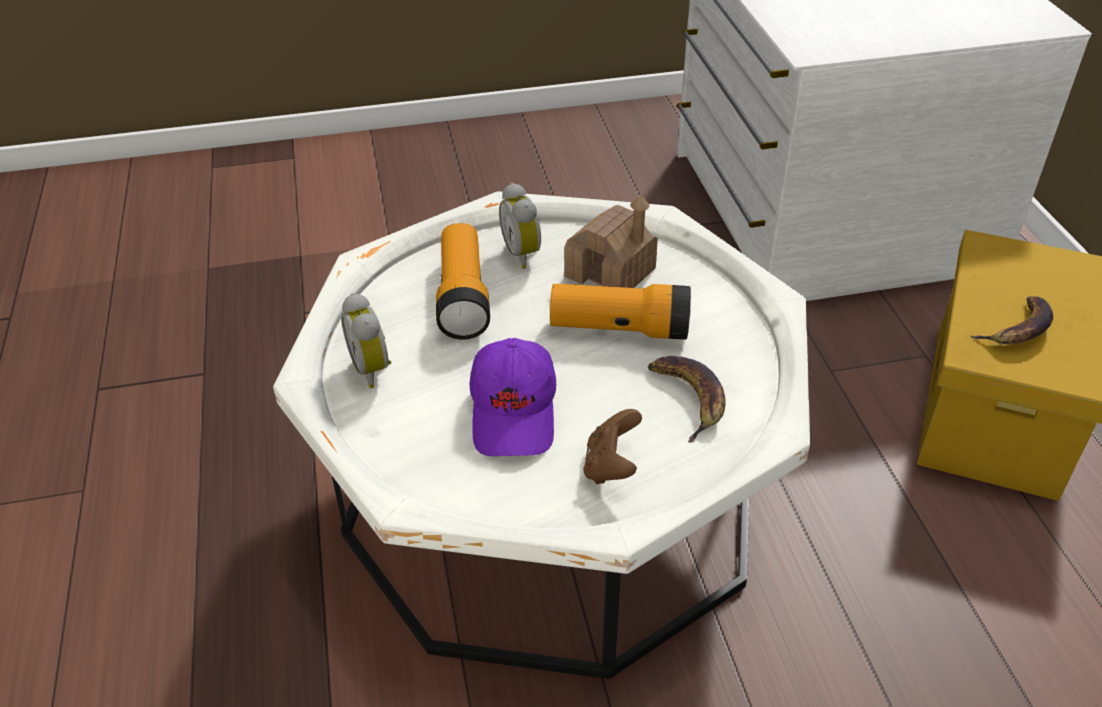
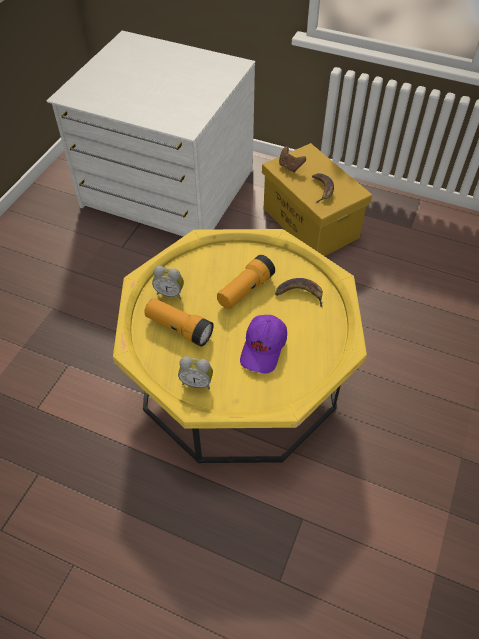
camera: 55 degrees left, 10 degrees up
white coffee table [273,191,810,679] -> yellow coffee table [113,229,367,463]
purple cap [469,338,556,456] -> purple cap turned 75 degrees clockwise [240,315,287,374]
toy house [564,194,658,288] -> none
brown game controller [583,409,642,484] -> brown game controller moved to [279,147,306,172]

